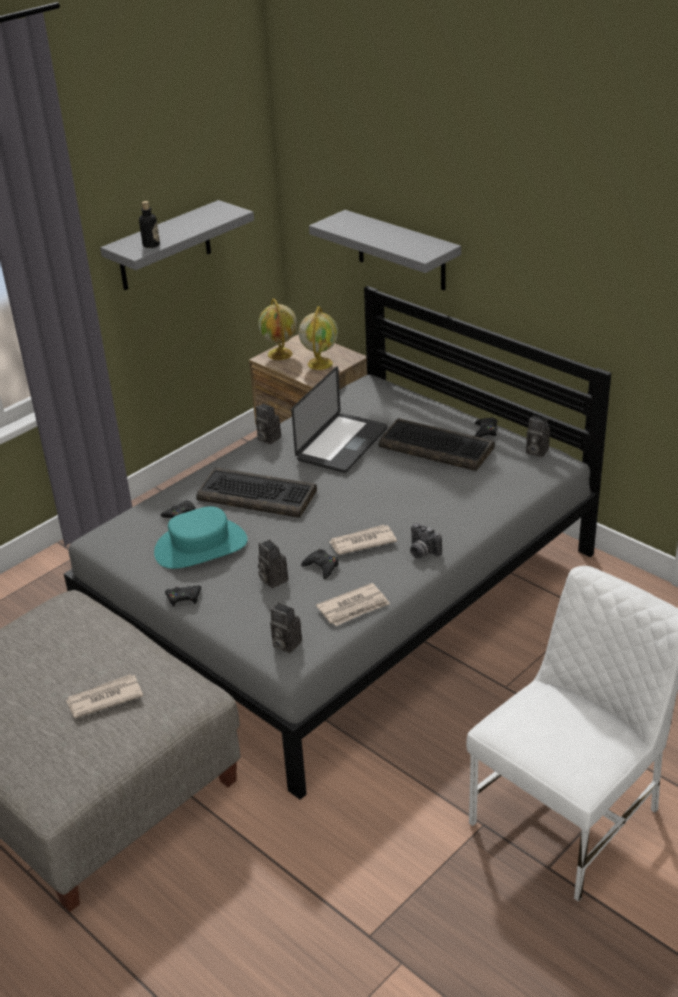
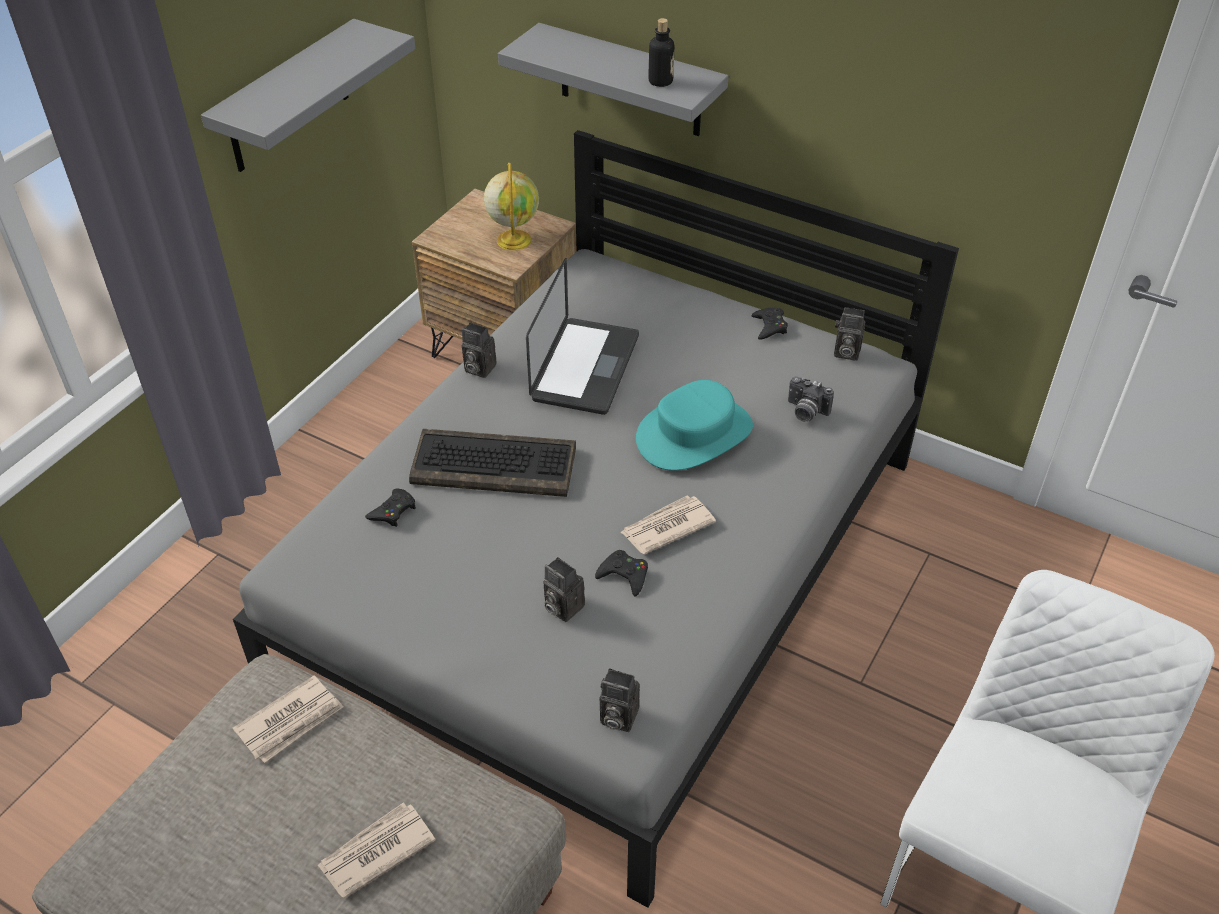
camera: 15 degrees left, 10 degrees up
bottle [139,201,160,248] -> bottle moved to [648,18,675,87]
turquoise hat [154,506,247,569] -> turquoise hat moved to [636,380,753,471]
black game controller [165,585,201,607] -> none
globe [258,299,297,360] -> none
newspaper [316,583,390,626] -> newspaper moved to [233,676,343,763]
keyboard [379,418,495,471] -> none
camera [410,523,442,559] -> camera moved to [788,376,834,422]

